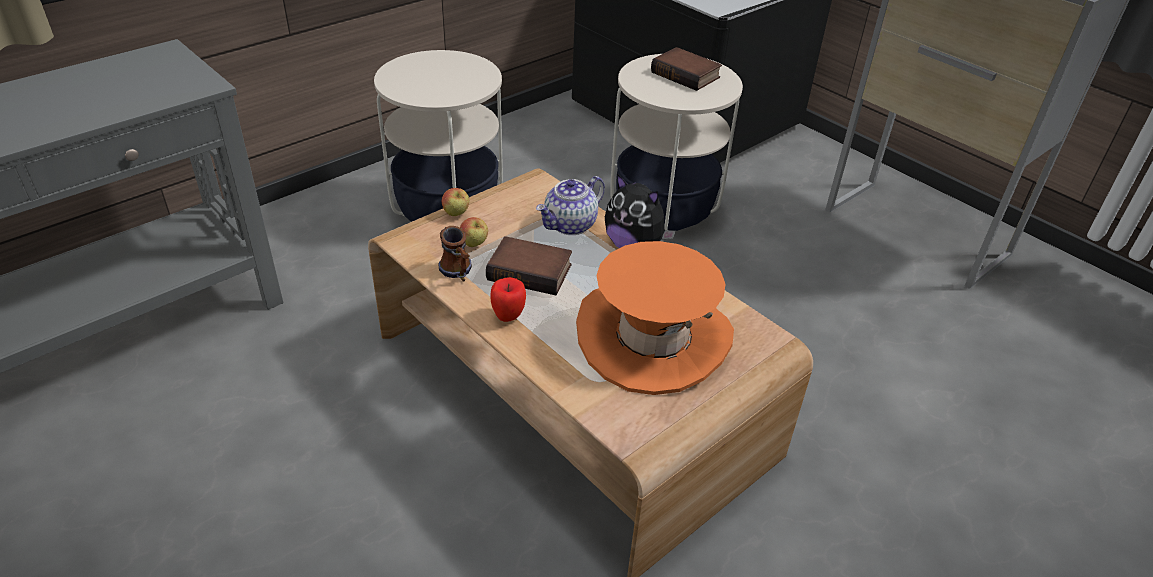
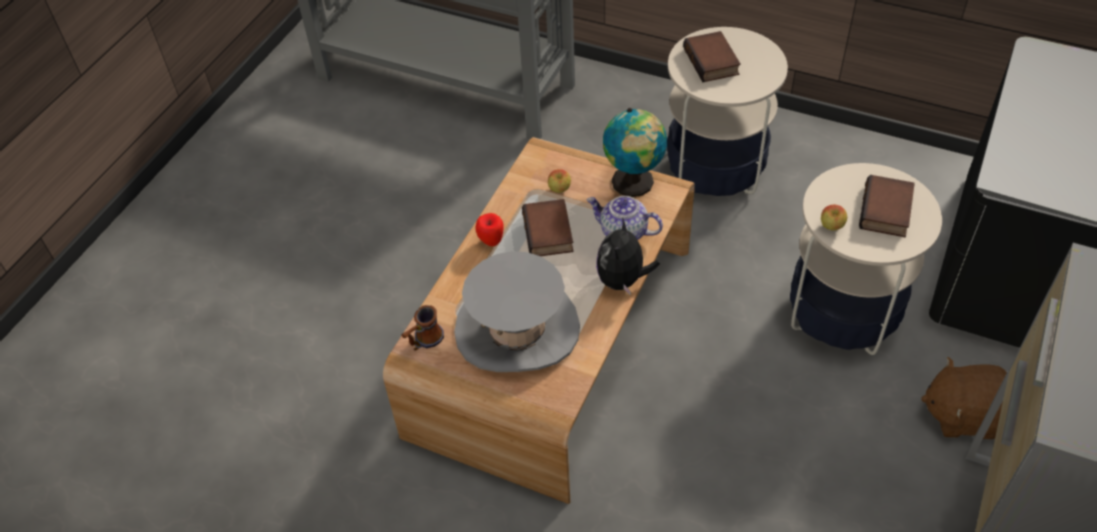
camera: 70 degrees right, 10 degrees up
mug [438,226,472,281] -> mug moved to [401,305,444,351]
apple [442,188,469,216] -> apple moved to [821,205,847,230]
orange hat [576,241,734,395] -> grey hat [454,251,580,372]
none -> globe [603,108,667,197]
none -> book [683,31,741,82]
none -> brown plush toy [921,357,1007,439]

